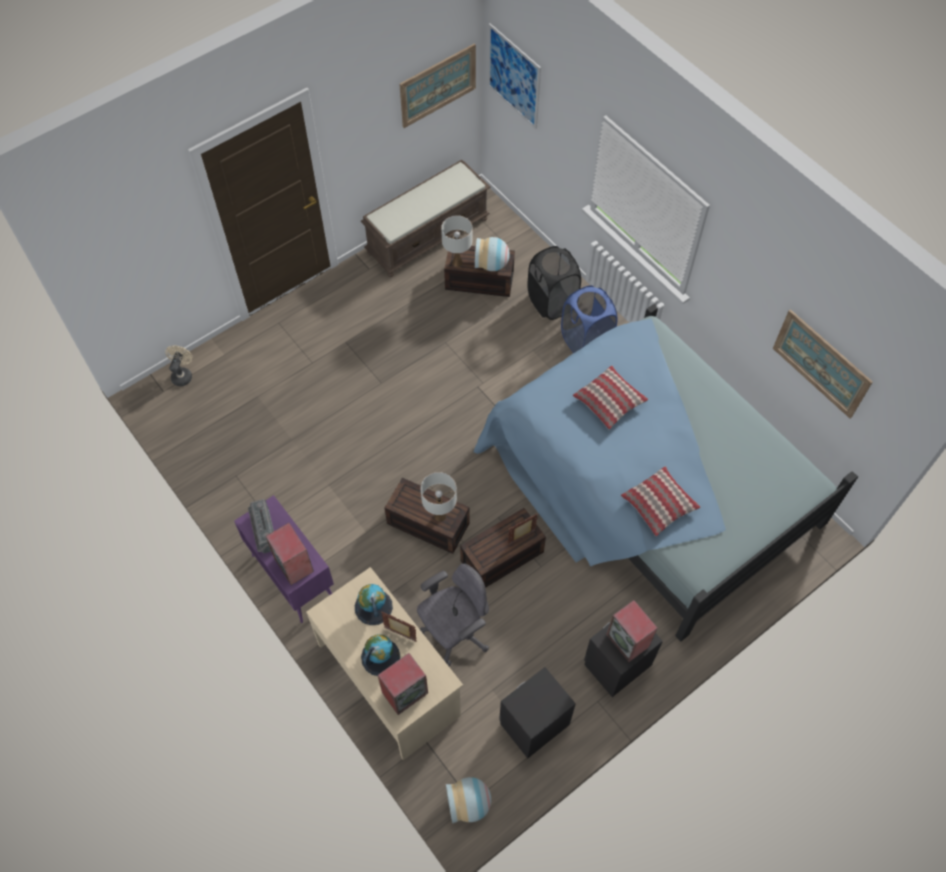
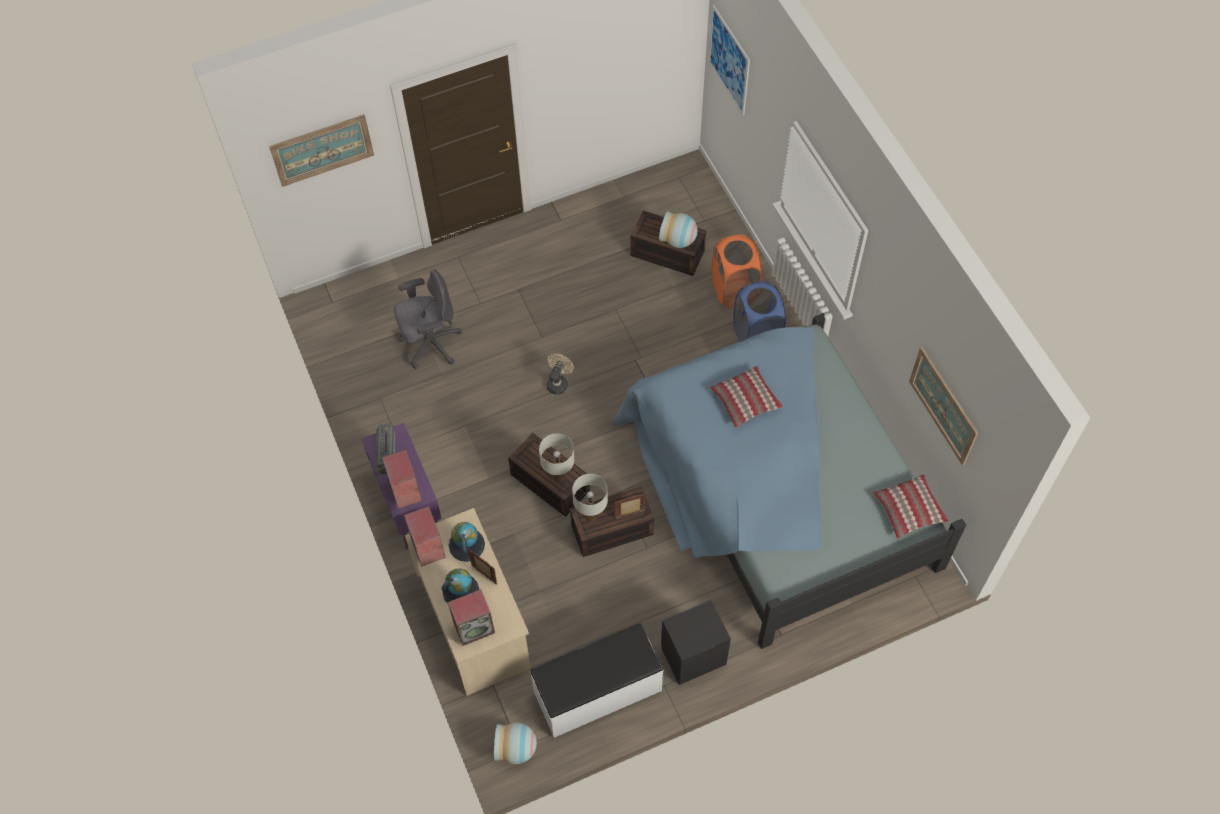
camera: 15 degrees right, 0 degrees up
beige fan [165,346,193,386] -> beige fan moved to [546,353,574,395]
brown bench [360,160,490,277] -> none
picture [399,44,476,128] -> picture moved to [269,114,374,187]
grey office chair [417,563,489,666] -> grey office chair moved to [394,269,462,369]
white table lamp [441,215,472,267] -> white table lamp moved to [572,474,608,522]
black nightstand [499,667,576,758] -> white bench [530,623,663,738]
black laundry basket [527,246,581,320] -> orange laundry basket [711,235,762,308]
speaker [606,600,658,662] -> speaker moved to [404,506,446,567]
pillow [621,466,700,536] -> pillow moved to [873,474,949,539]

